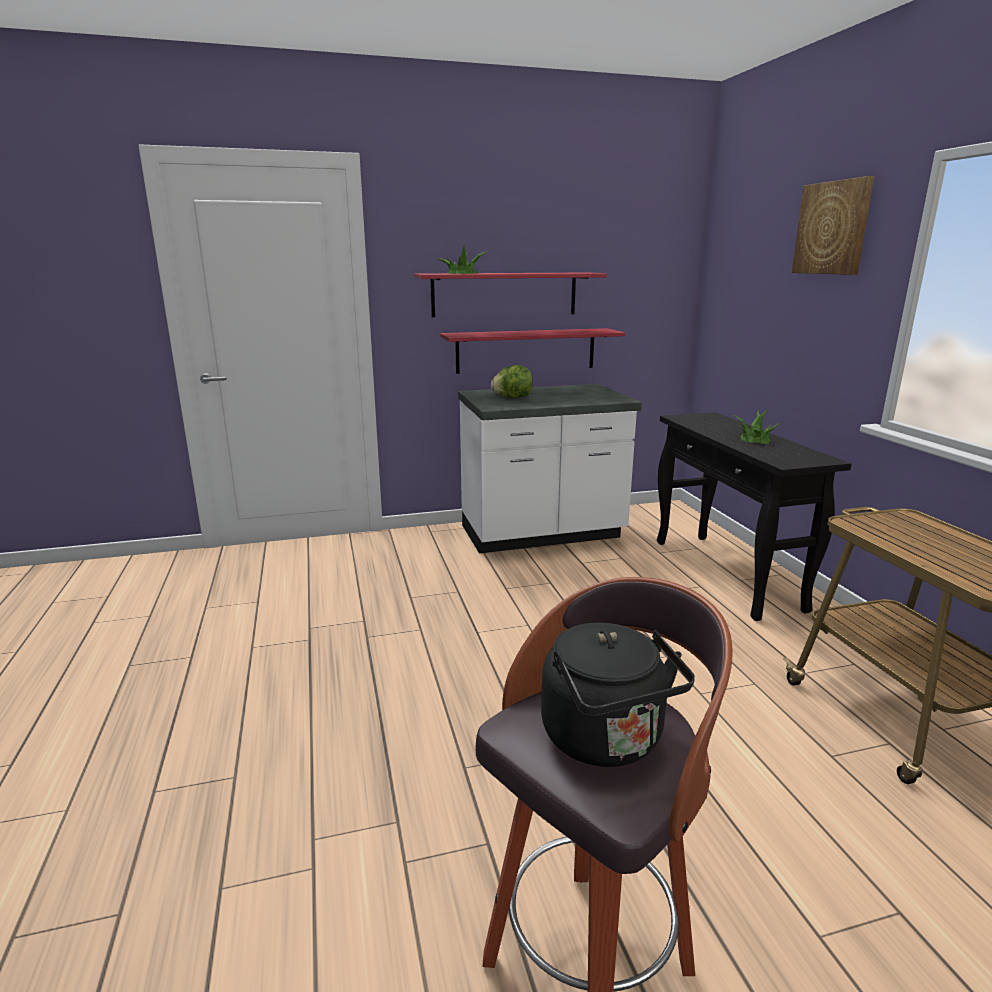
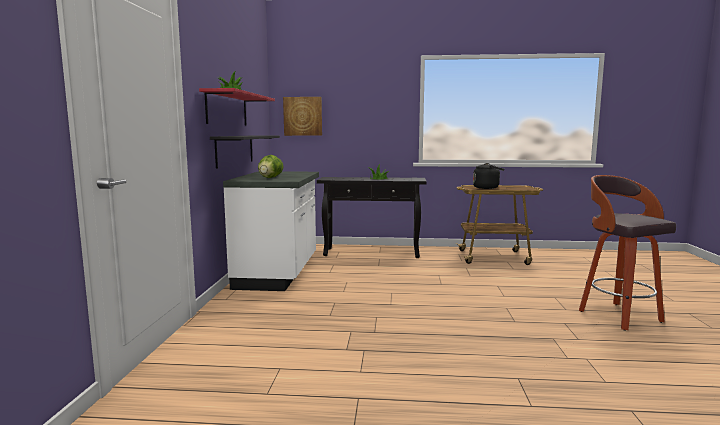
camera: 70 degrees left, 10 degrees down
red shelf [440,328,625,374] -> black shelf [210,135,280,169]
black kettle [541,623,695,767] -> black kettle moved to [473,163,504,189]
picture [792,176,874,275] -> picture moved to [283,97,322,136]

